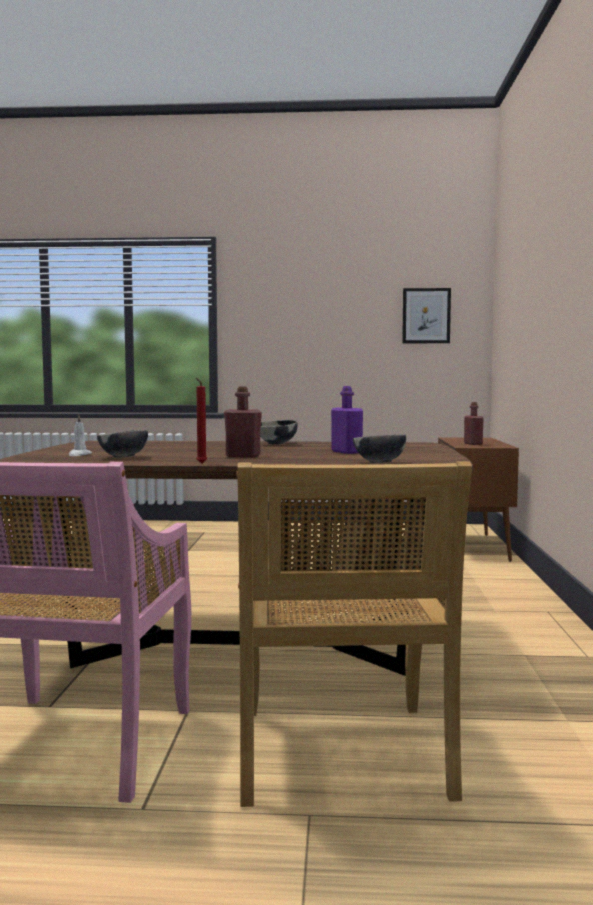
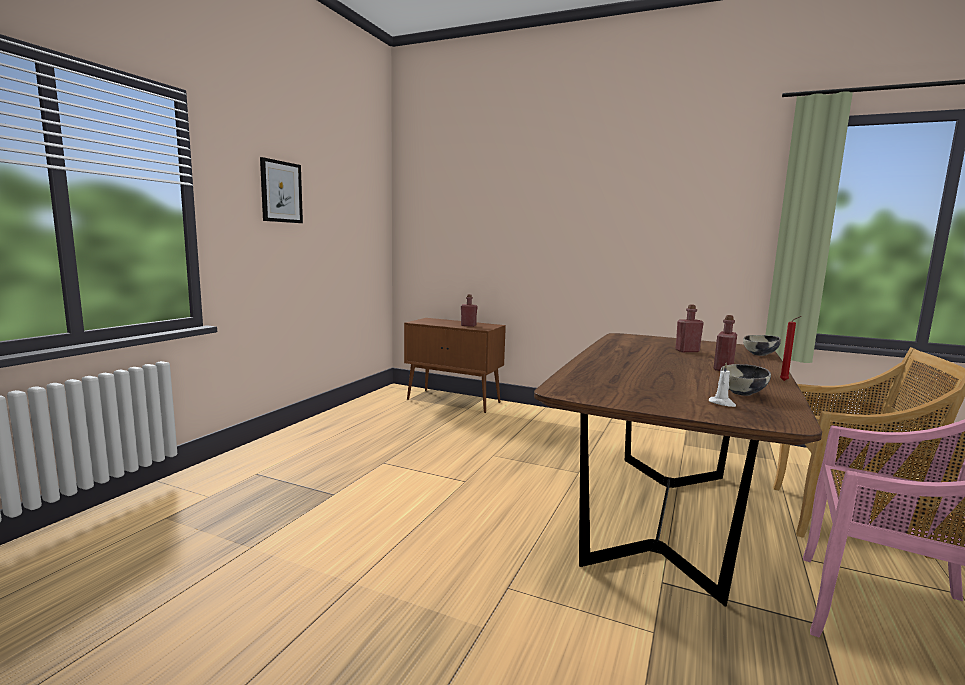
camera: 70 degrees left, 5 degrees up
bowl [260,420,298,445] -> none
purple bottle [331,386,363,454] -> red bottle [675,305,704,352]
picture [402,288,451,343] -> picture moved to [260,157,303,223]

